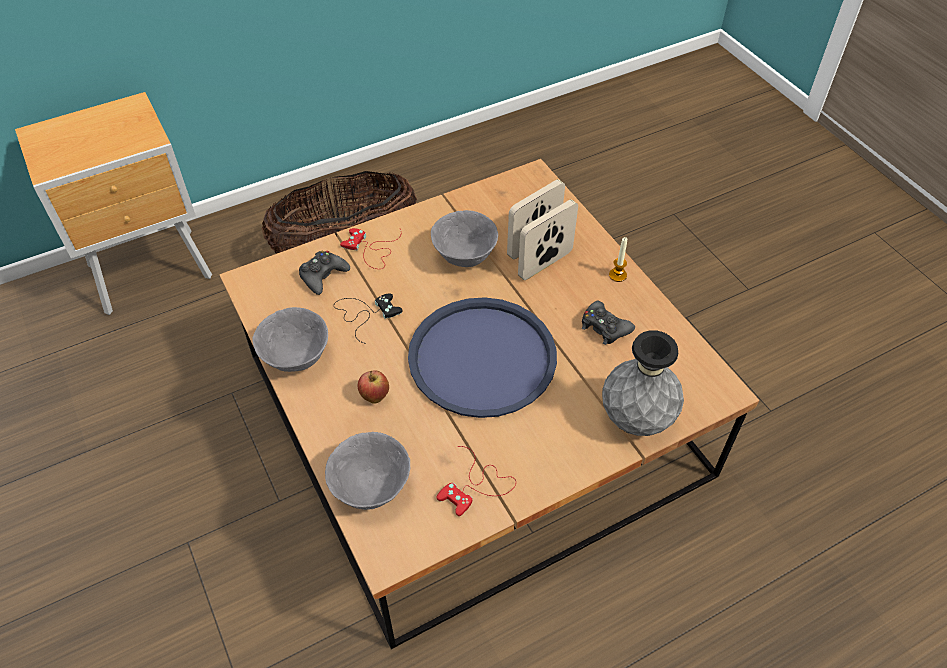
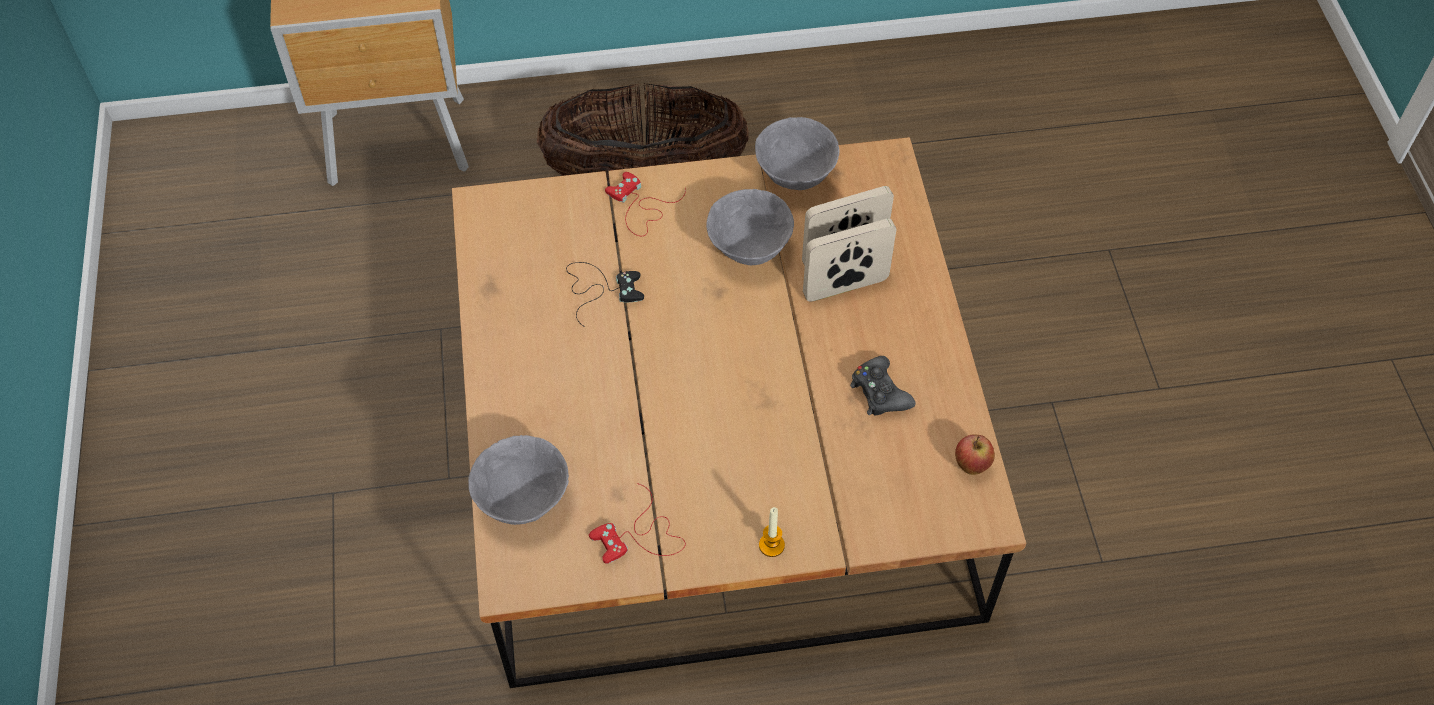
camera: 20 degrees right, 5 degrees up
grey bowl [252,307,328,372] -> grey bowl moved to [755,117,840,190]
black game controller [299,251,350,295] -> none
apple [358,370,389,404] -> apple moved to [955,434,995,475]
blue tray [408,297,557,418] -> none
grey vase [602,330,684,436] -> none
candle [609,237,627,282] -> candle moved to [759,507,785,557]

